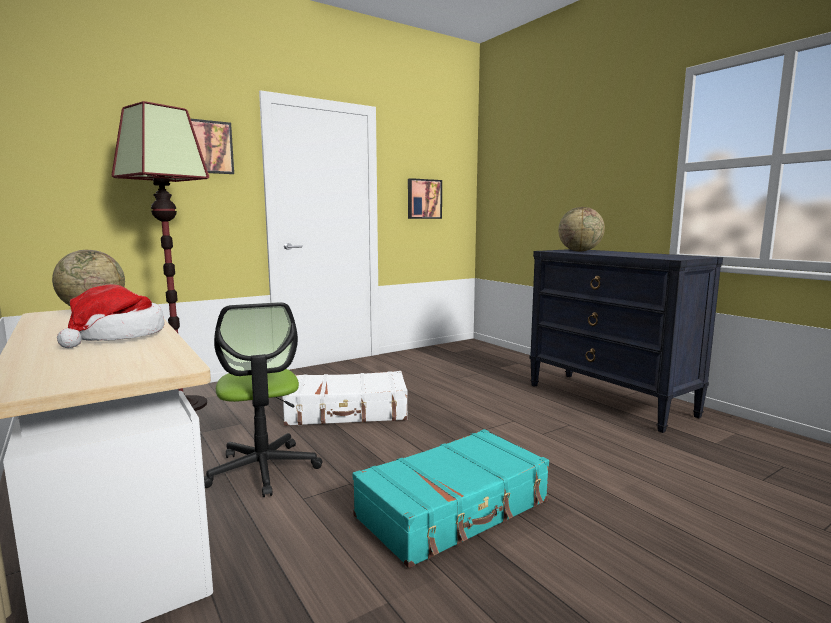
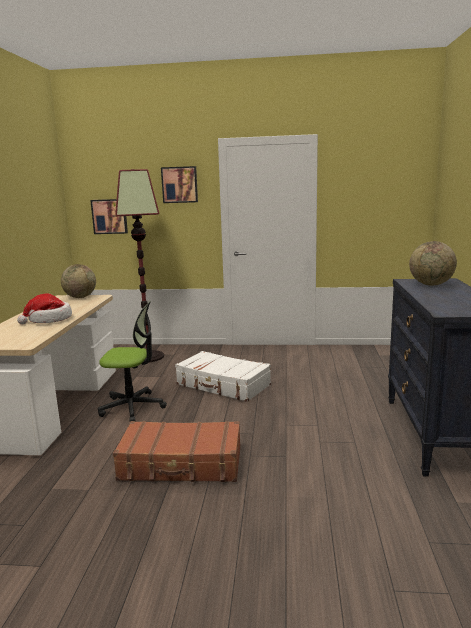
camera: 40 degrees right, 5 degrees up
office chair [204,302,323,497] -> office chair turned 105 degrees counterclockwise [98,301,167,421]
turquoise suitcase [353,429,549,568] -> brown suitcase [113,421,241,482]
picture [408,178,442,219] -> picture moved to [90,199,128,234]

